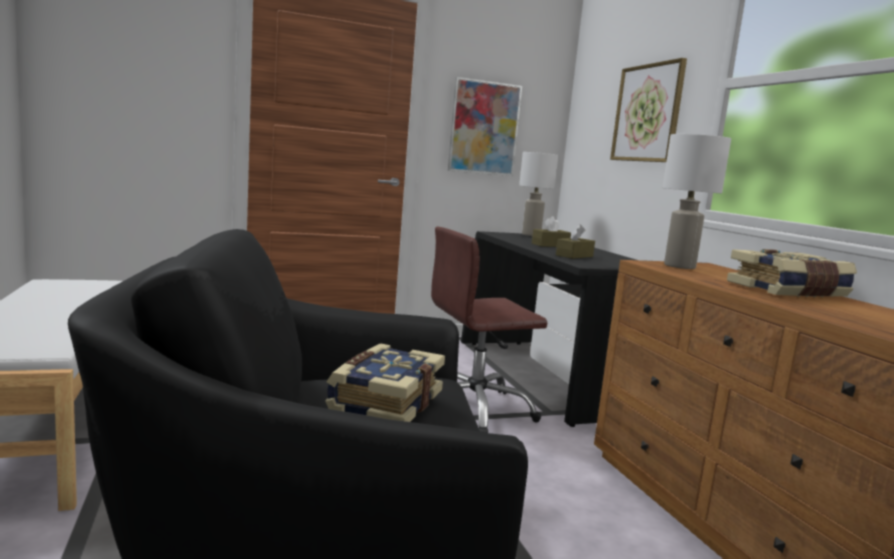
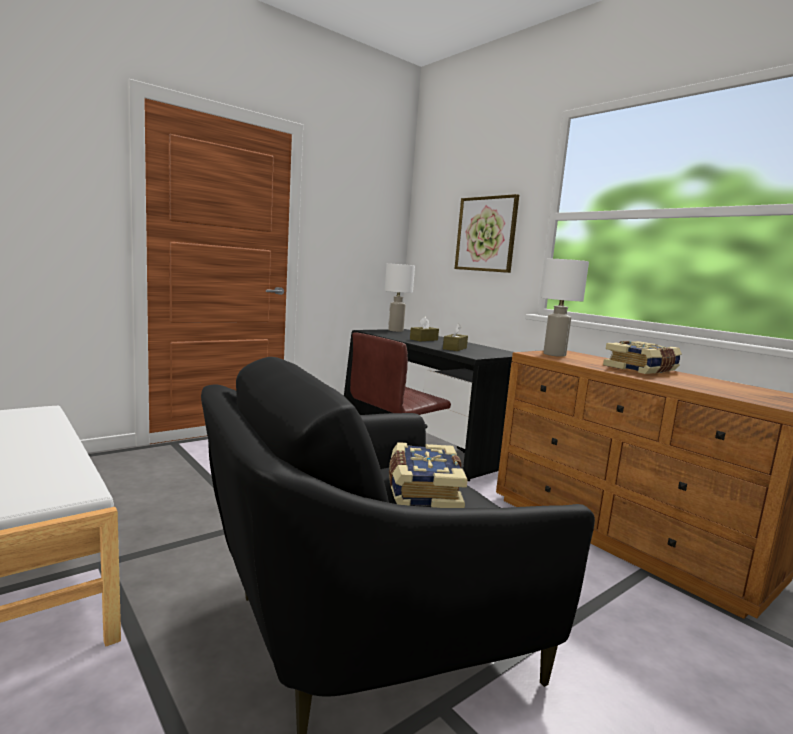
camera: 20 degrees left, 0 degrees up
picture [448,77,522,176] -> none

